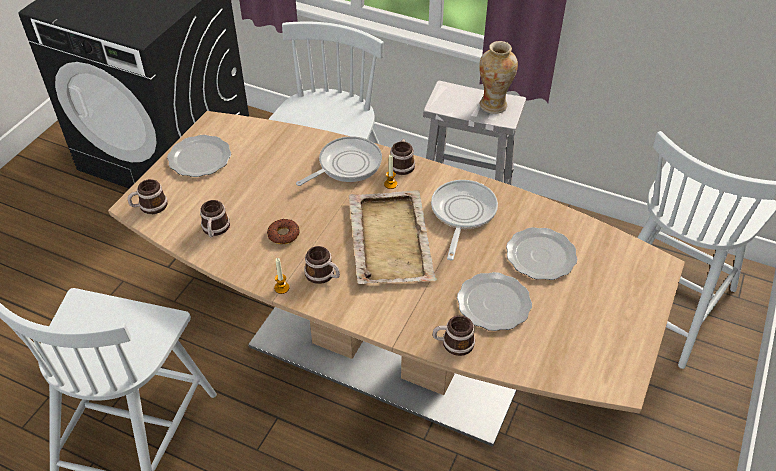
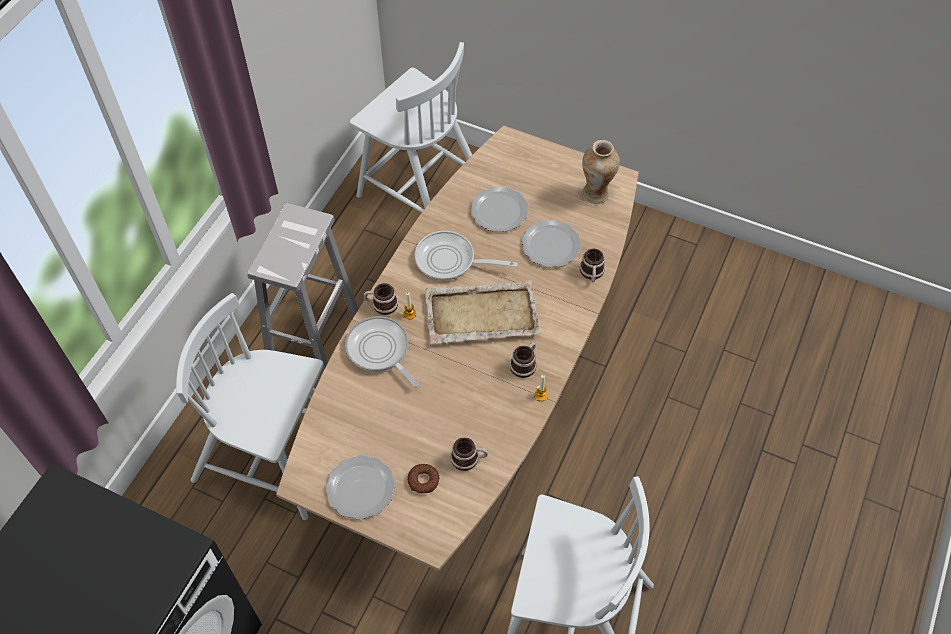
camera: 90 degrees left, 10 degrees up
mug [127,179,168,214] -> none
donut [267,219,300,244] -> donut moved to [407,464,439,493]
vase [479,41,518,114] -> vase moved to [582,140,620,204]

